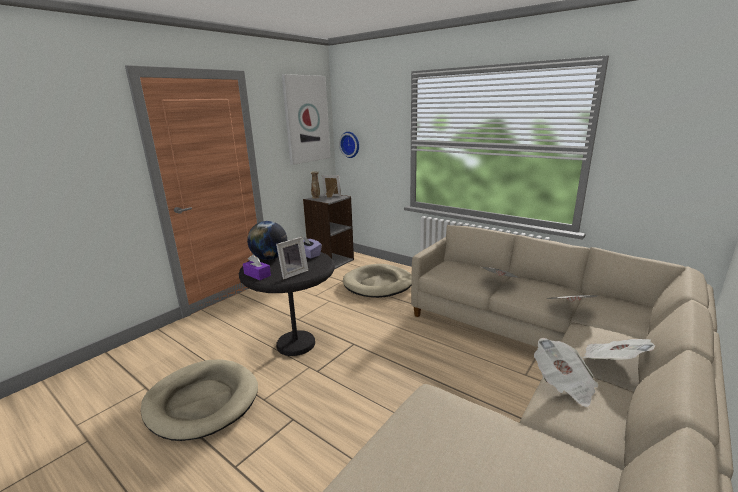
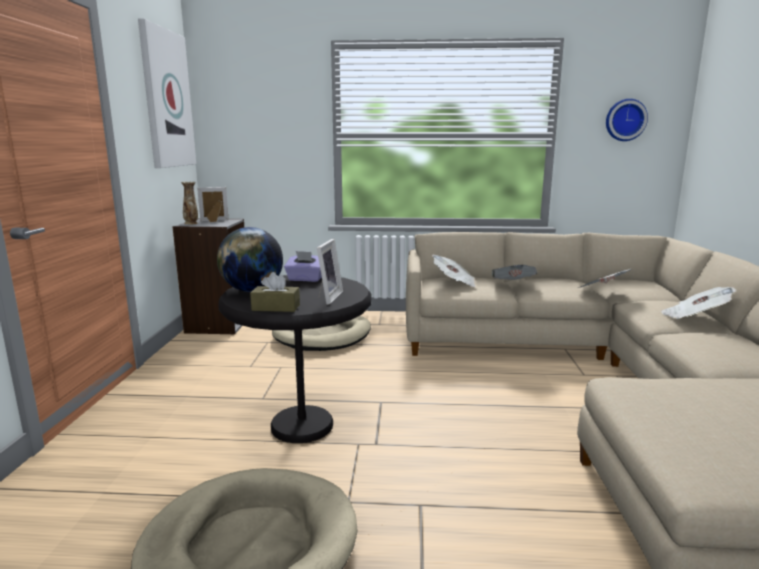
camera: 35 degrees left, 5 degrees down
purple tissue box [243,254,271,280] -> brown tissue box [250,272,300,312]
wall clock [339,132,359,158] -> wall clock moved to [606,99,648,141]
newspaper [534,338,599,407] -> newspaper moved to [432,255,475,287]

